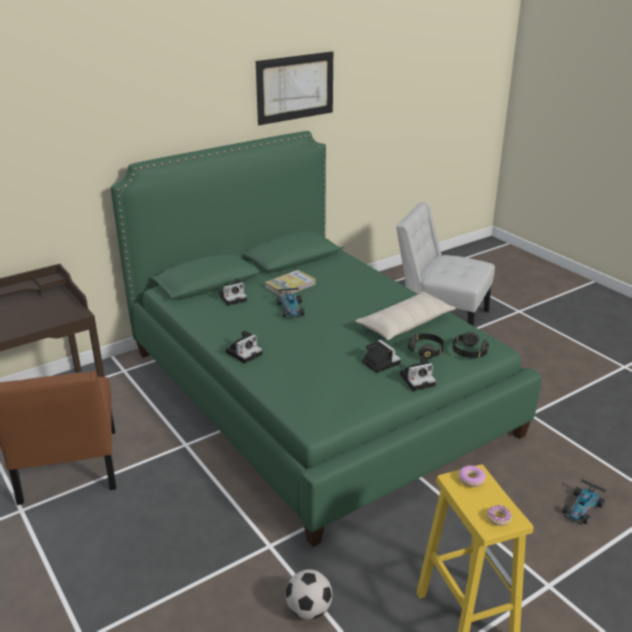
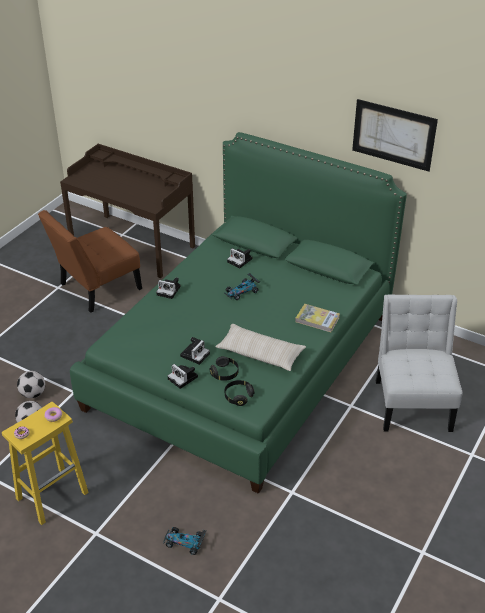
camera: 65 degrees right, 10 degrees up
book [265,270,316,297] -> book moved to [295,304,340,332]
none -> football [17,371,45,398]

